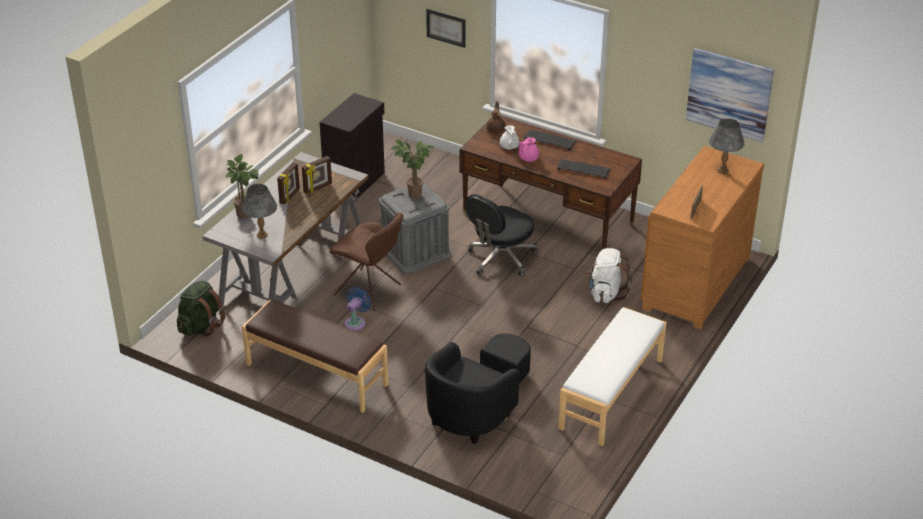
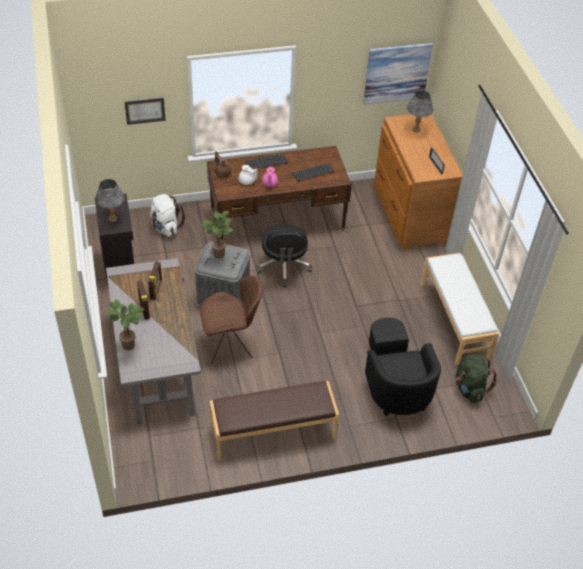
camera: 45 degrees left, 10 degrees up
green backpack [177,281,225,337] -> green backpack moved to [456,354,497,403]
grey table lamp [242,184,277,239] -> grey table lamp moved to [95,179,125,222]
blue fan [345,287,372,331] -> none
white backpack [586,248,632,303] -> white backpack moved to [150,194,185,237]

